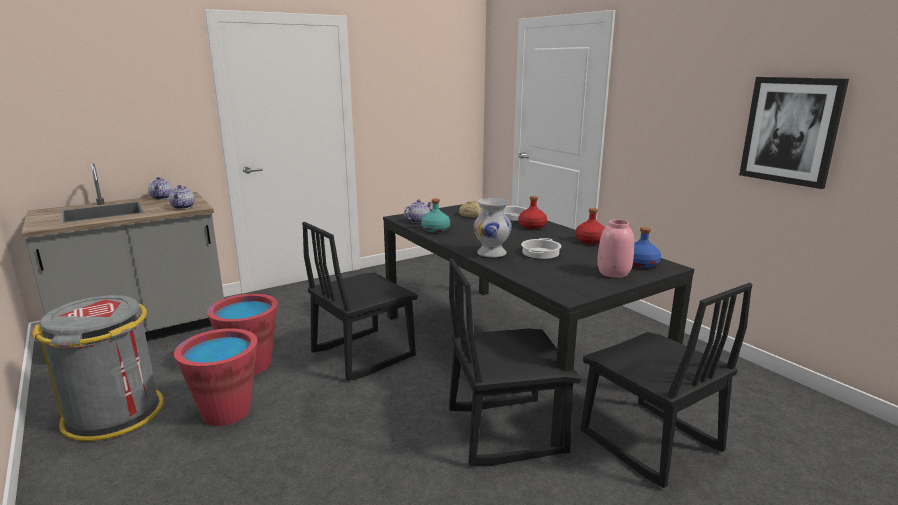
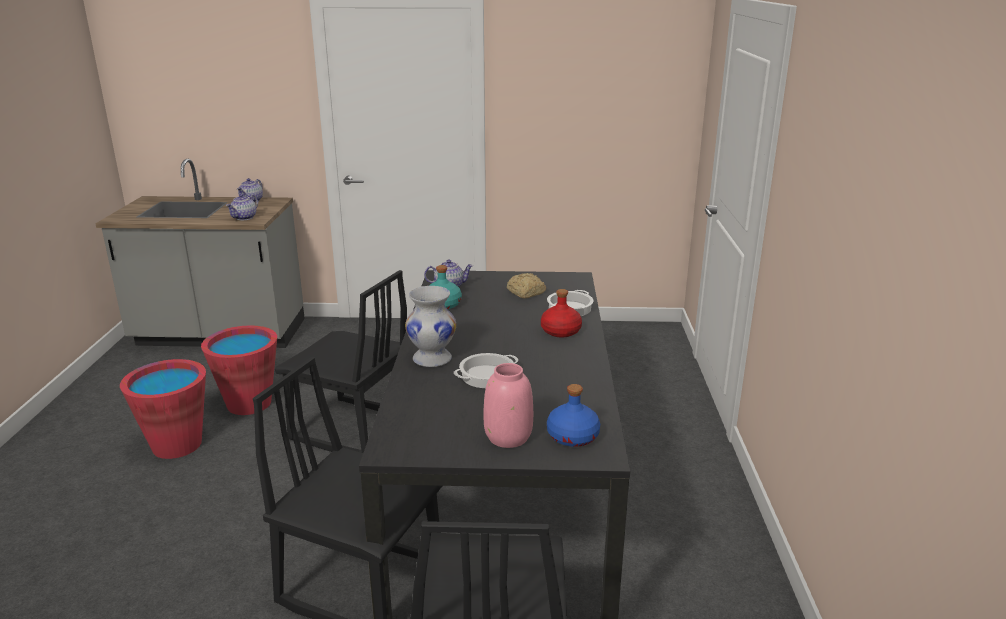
camera: 35 degrees right, 5 degrees up
grey trash can [31,295,164,441] -> none
black chair [302,222,418,381] -> black chair turned 150 degrees counterclockwise [275,270,407,453]
red bottle [575,208,605,244] -> none
picture [739,77,849,189] -> none

